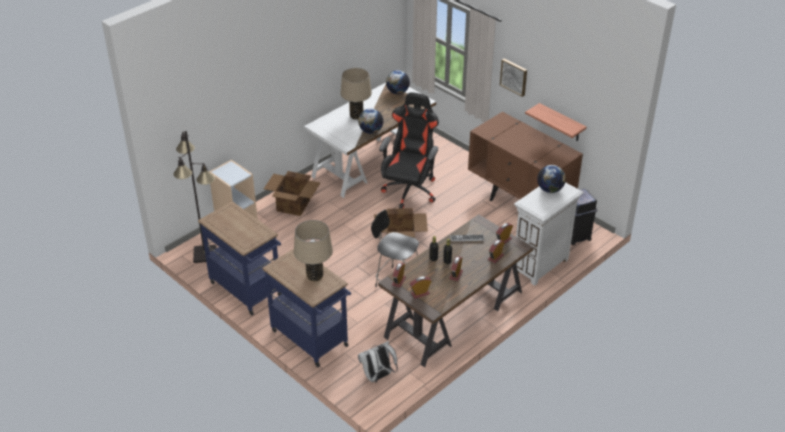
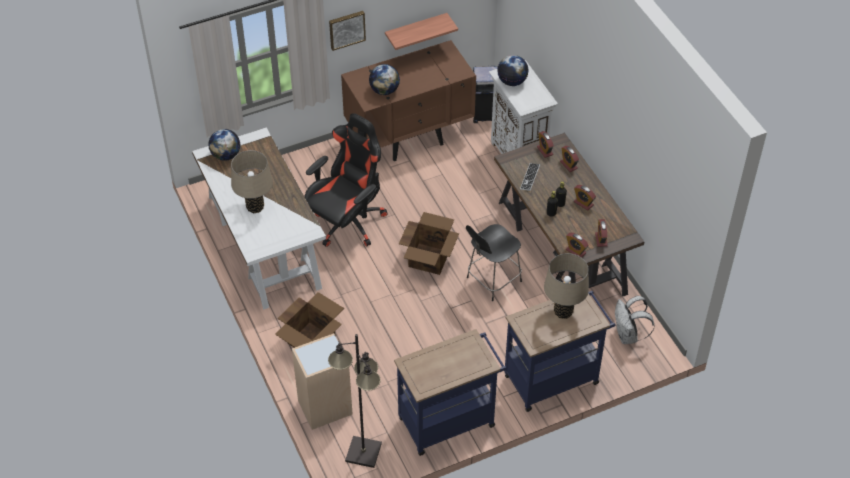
camera: 70 degrees left, 10 degrees up
globe [358,109,384,134] -> globe moved to [369,64,400,95]
black office chair [379,92,439,208] -> black office chair turned 90 degrees clockwise [304,113,388,247]

